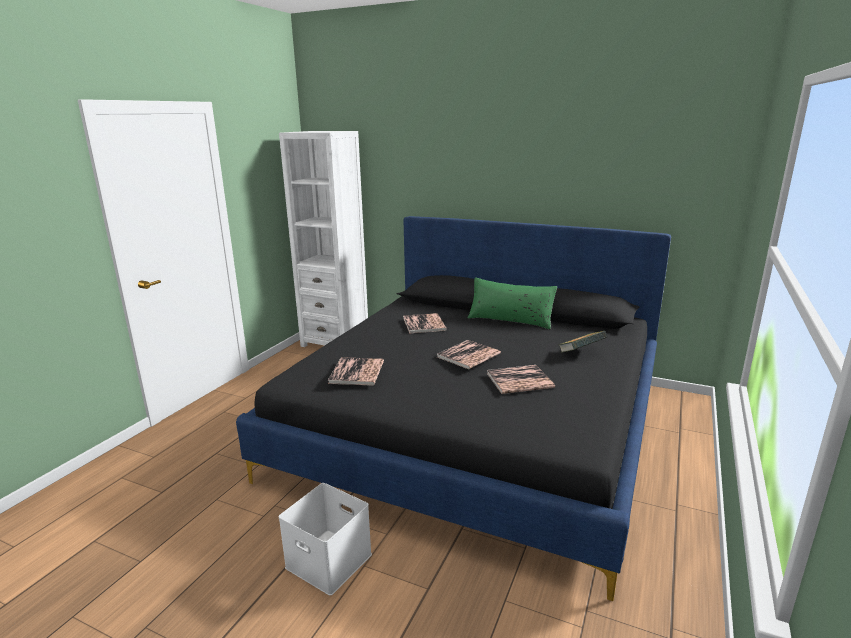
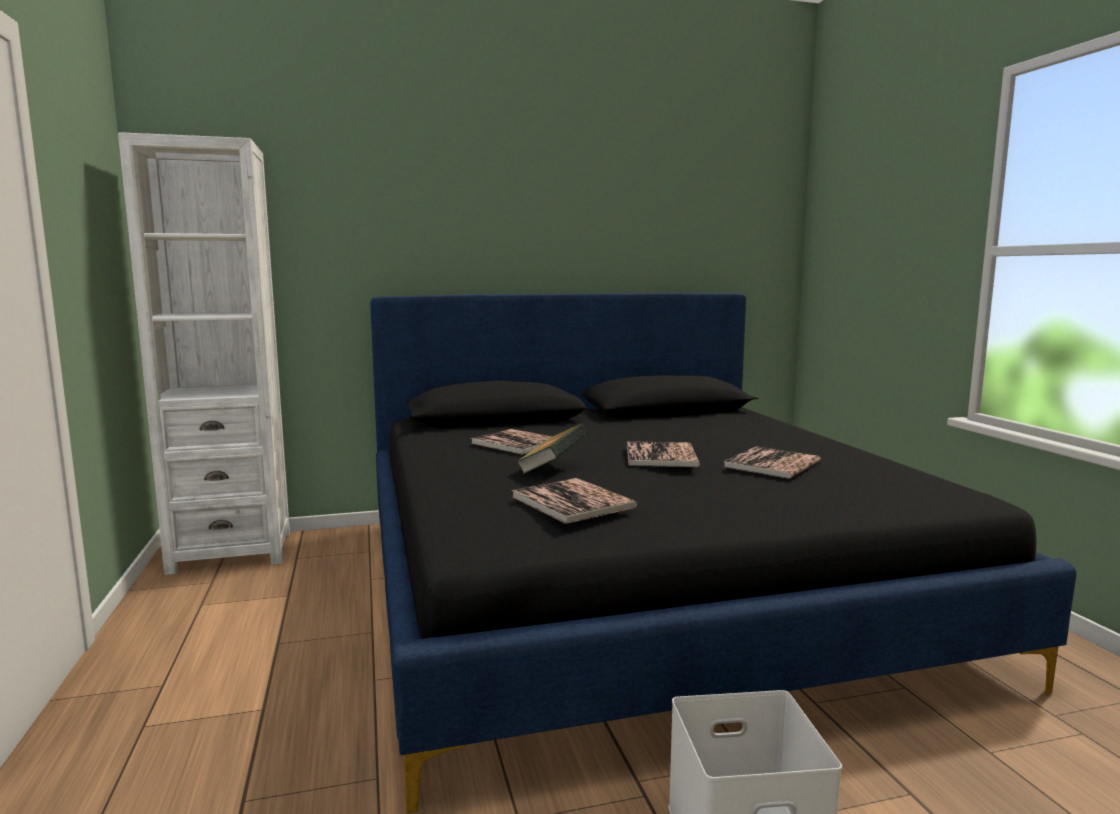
camera: 40 degrees left, 10 degrees down
green pillow [468,277,557,330] -> none
book [559,331,608,353] -> book moved to [516,423,588,474]

